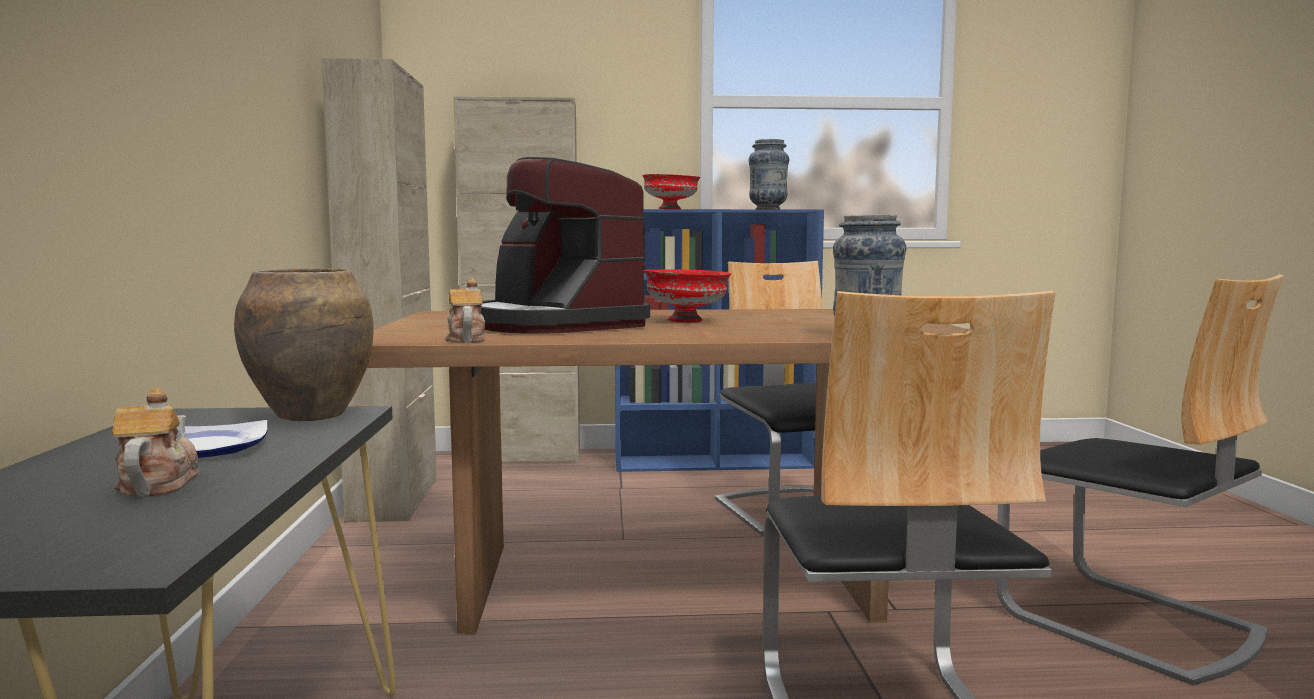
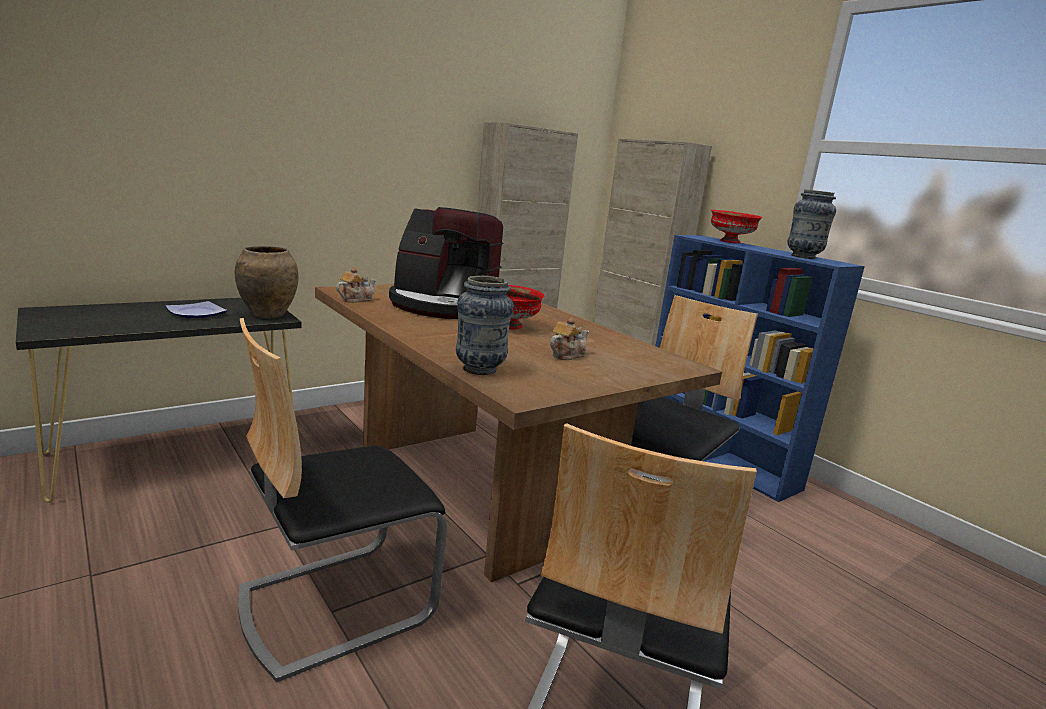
camera: 55 degrees right, 10 degrees up
teapot [112,388,199,497] -> teapot moved to [550,317,589,360]
coffee machine [481,157,650,334] -> coffee machine turned 90 degrees counterclockwise [389,207,503,319]

